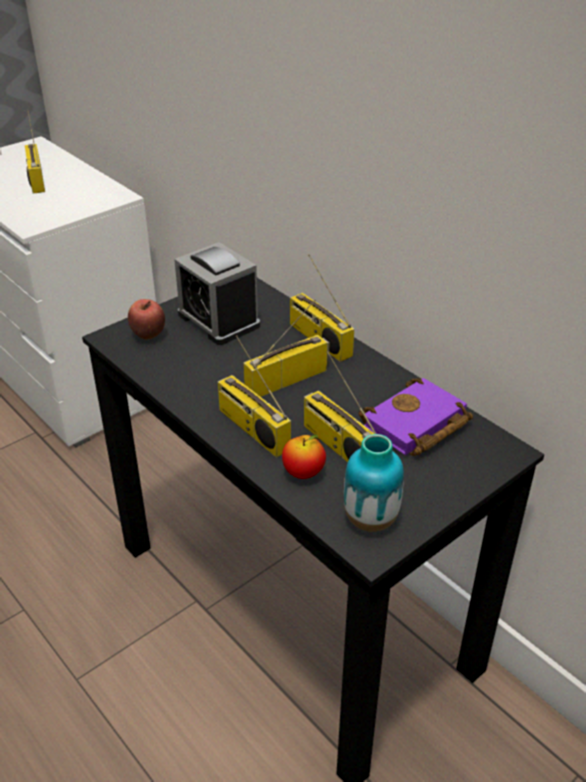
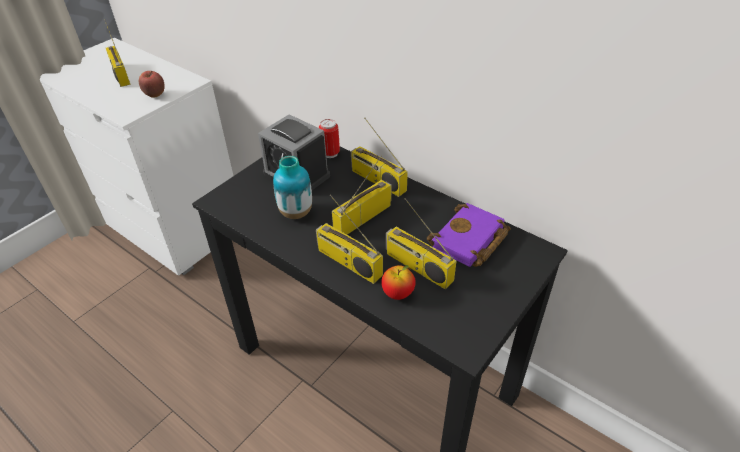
camera: 10 degrees left, 5 degrees up
apple [128,299,165,339] -> apple moved to [139,71,165,98]
vase [344,434,404,532] -> vase moved to [273,156,312,219]
none -> can [319,119,340,158]

